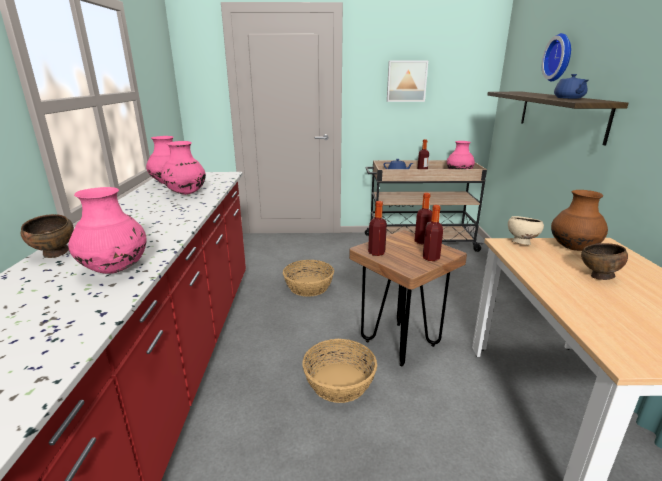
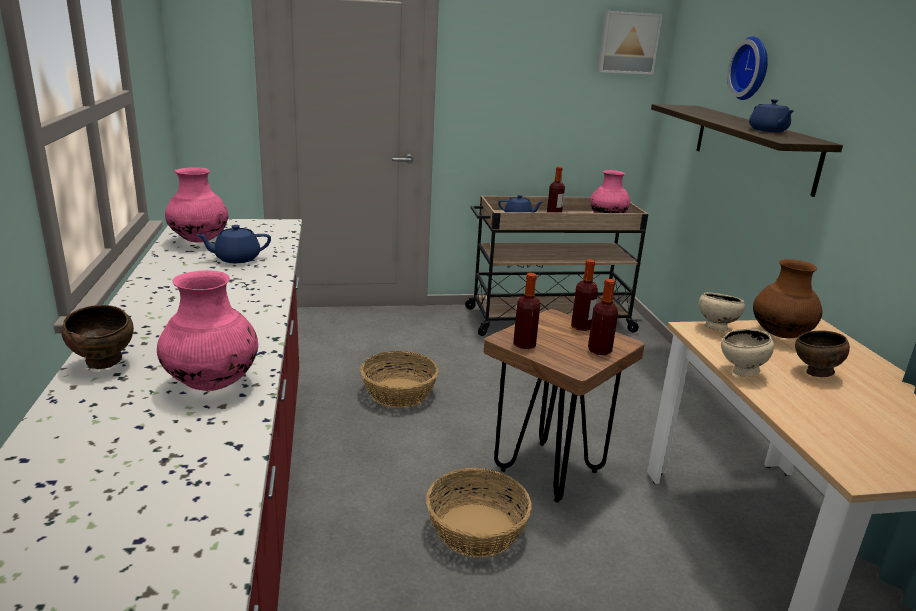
camera: 10 degrees left, 0 degrees up
pink vase [161,141,206,195] -> blue teapot [195,225,271,263]
picture [387,61,428,102] -> picture moved to [598,11,663,75]
none -> beige bowl [721,328,774,377]

